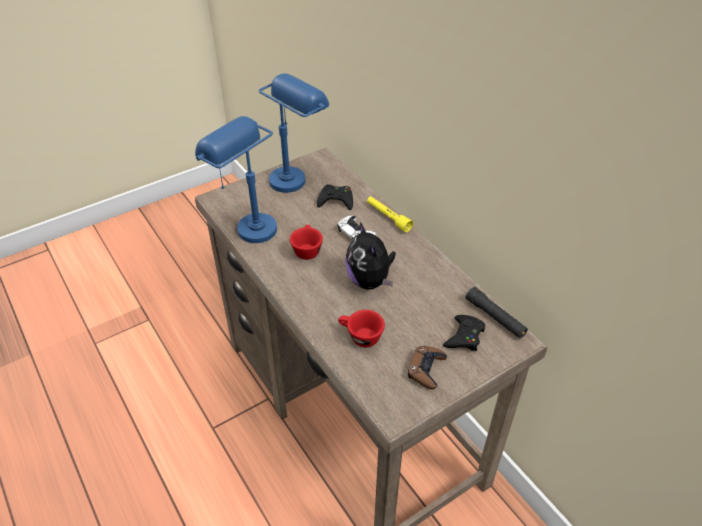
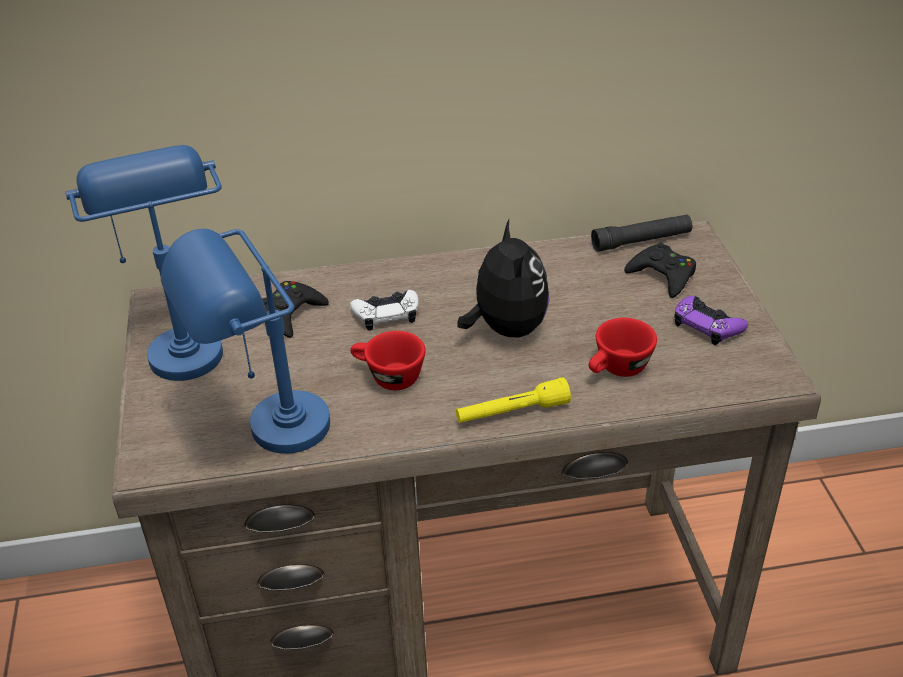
camera: 65 degrees left, 5 degrees down
plush toy [345,222,396,289] -> plush toy turned 105 degrees counterclockwise [457,220,549,337]
yellow flashlight [367,196,413,232] -> yellow flashlight moved to [456,377,571,423]
brown game controller [408,346,447,389] -> purple game controller [674,296,748,345]

